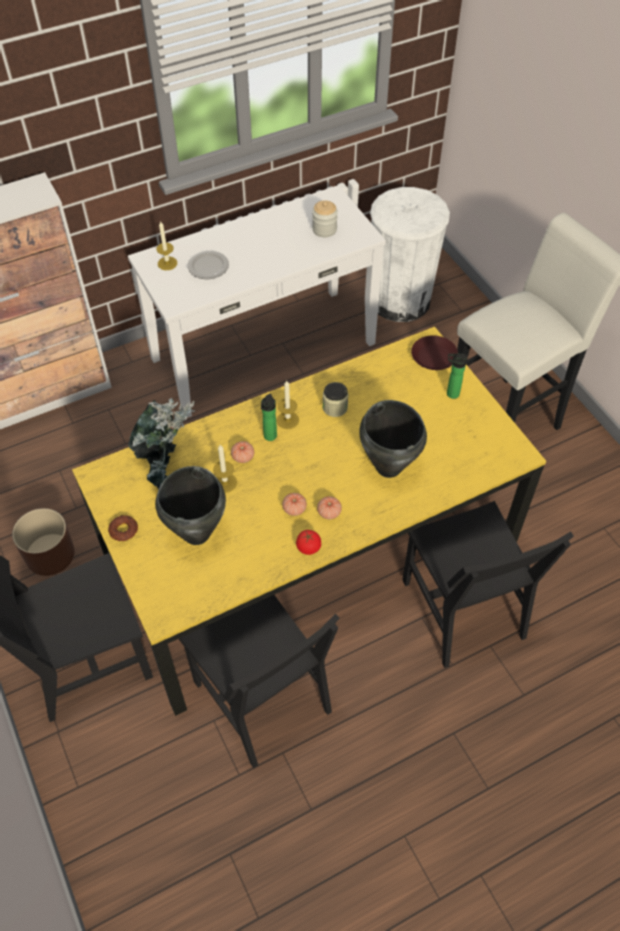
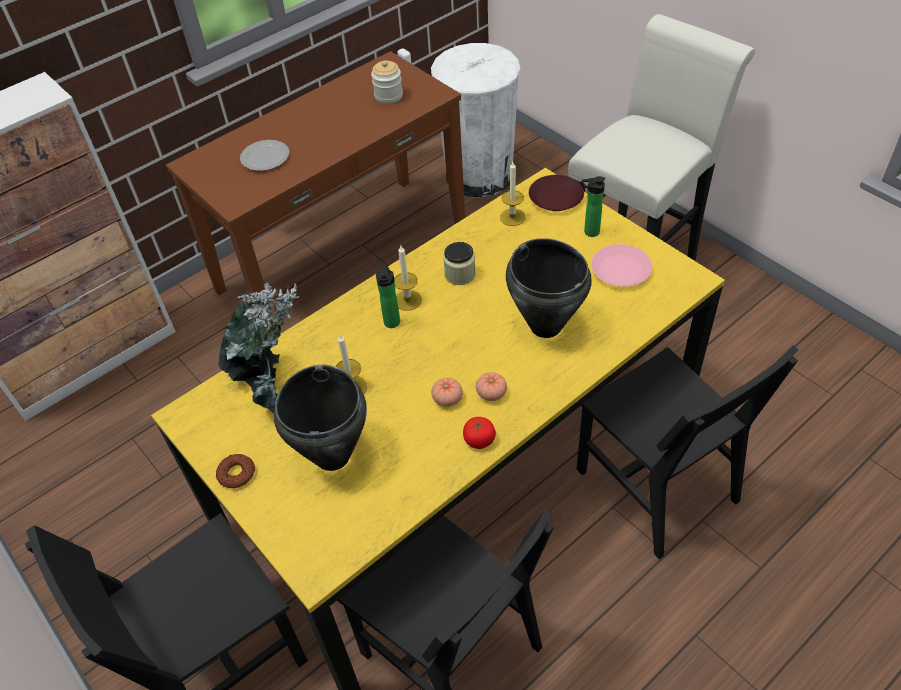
camera: 10 degrees left, 5 degrees down
brown planter [12,508,75,576] -> none
white console table [128,185,386,418] -> brown console table [166,51,465,310]
candle [157,221,177,270] -> candle moved to [500,162,526,226]
tomato [231,441,254,463] -> none
none -> pink plate [591,244,652,287]

